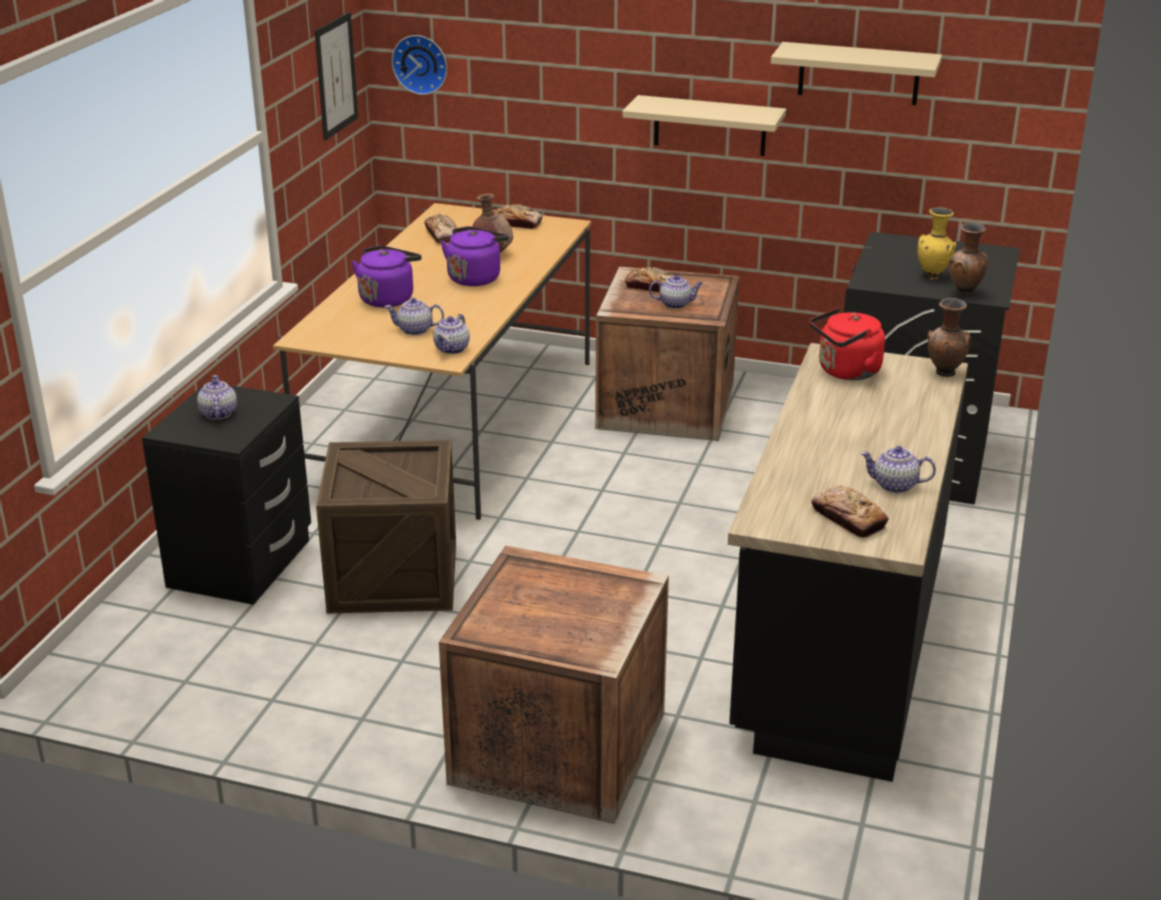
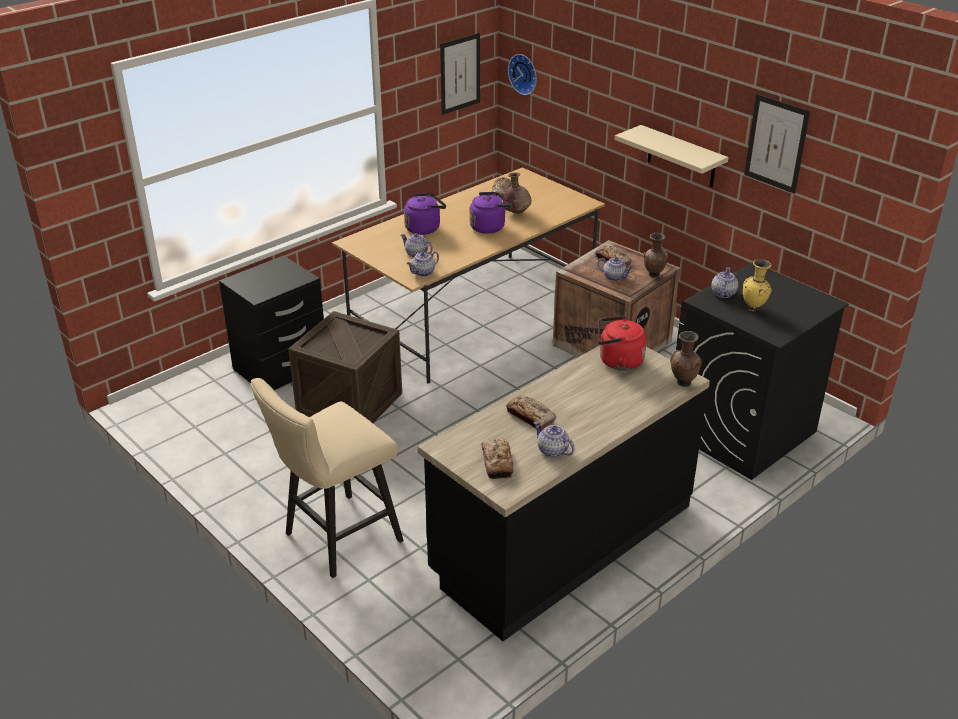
camera: 30 degrees right, 5 degrees up
teapot [197,375,237,420] -> teapot moved to [711,267,738,298]
crate [439,546,669,824] -> beige stool [250,378,404,578]
bread [494,204,543,229] -> bread moved to [506,396,556,430]
beige shelf [771,42,942,105] -> picture [744,94,810,194]
brown vase [949,223,988,296] -> brown vase moved to [643,233,668,278]

